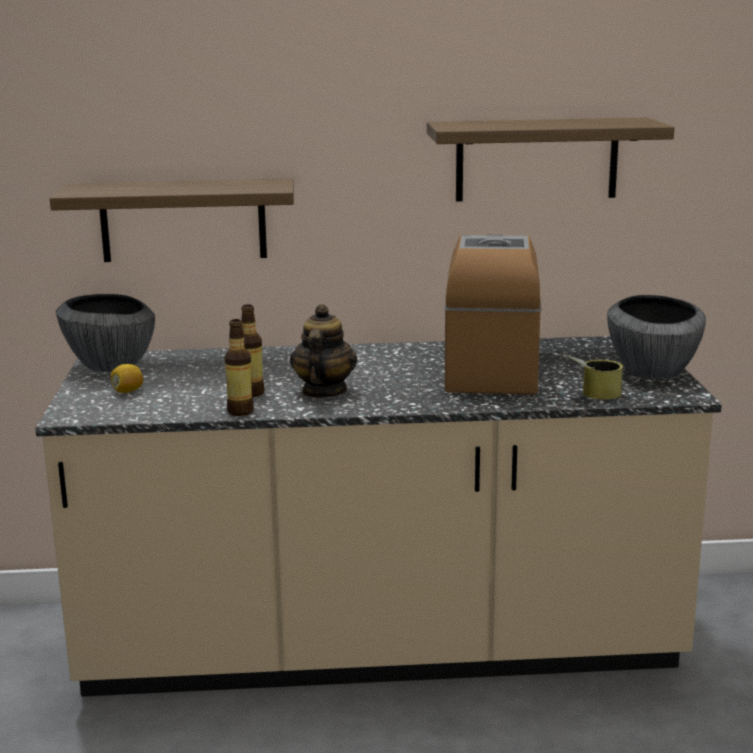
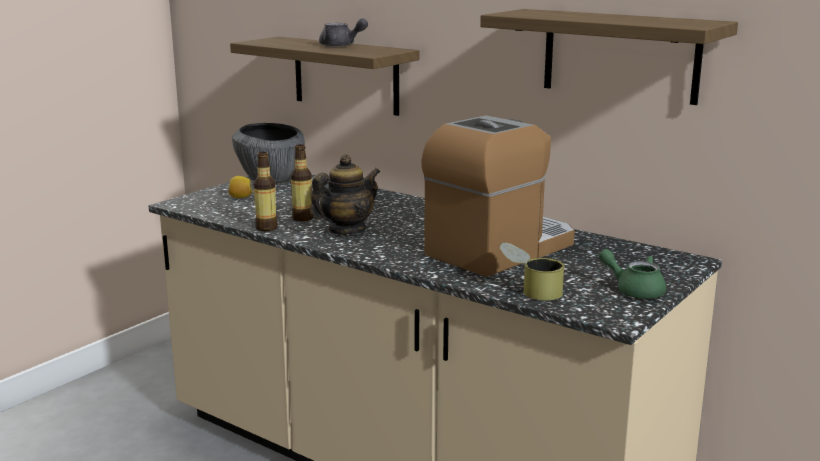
camera: 40 degrees right, 0 degrees up
bowl [607,295,706,379] -> green teapot [598,249,666,299]
none -> grey teapot [319,18,368,47]

